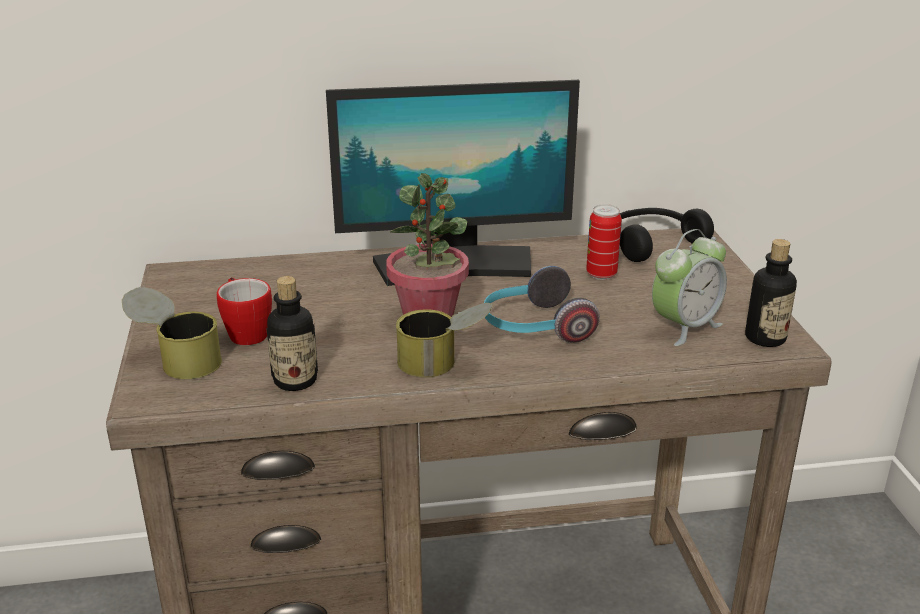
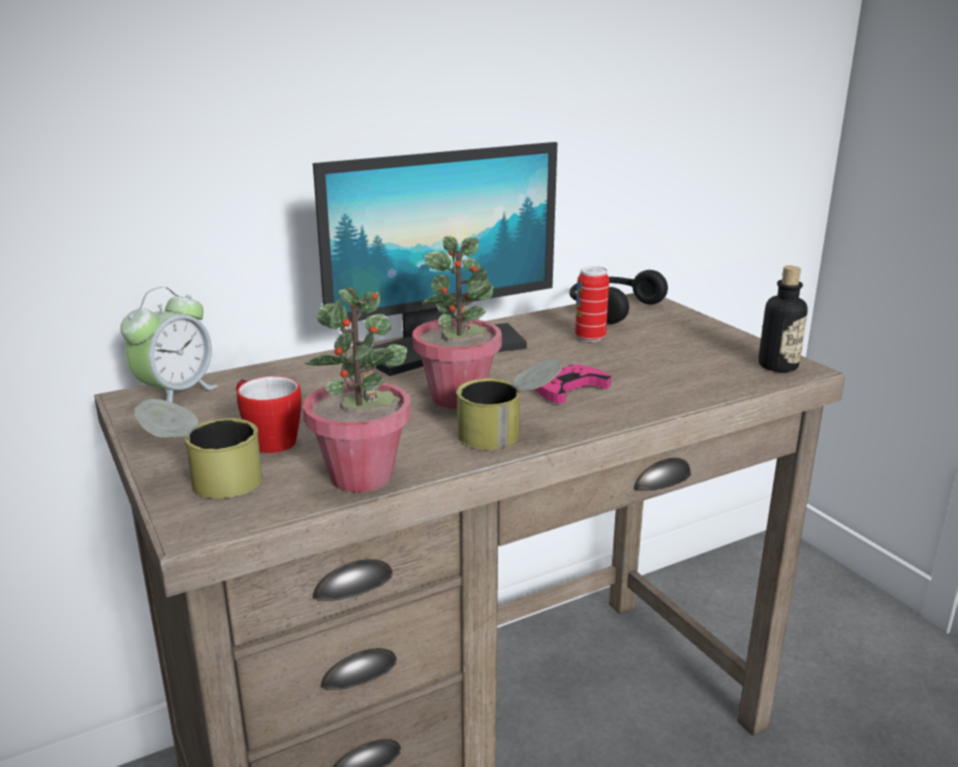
camera: 20 degrees left, 5 degrees down
bottle [266,276,318,391] -> potted plant [303,287,411,492]
headphones [484,266,600,343] -> pink game controller [535,364,611,403]
alarm clock [652,229,727,346] -> alarm clock moved to [120,287,218,403]

